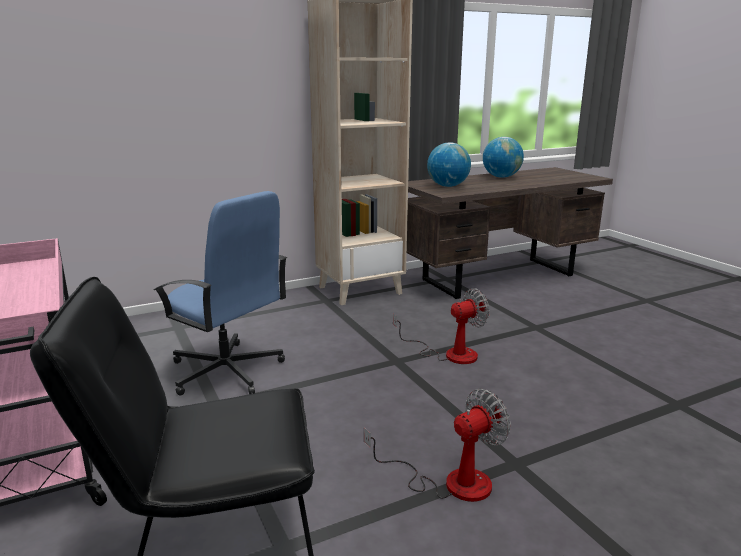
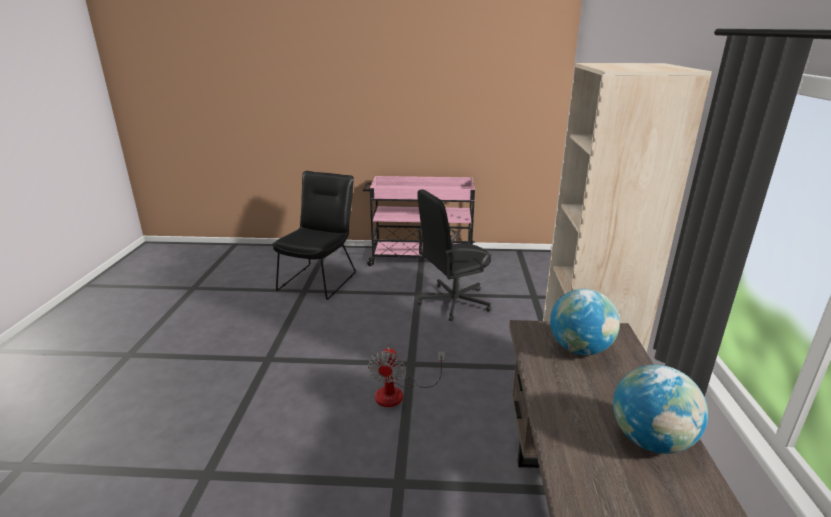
camera: 120 degrees right, 5 degrees up
blue office chair [154,191,287,396] -> black office chair [417,189,492,321]
fan [364,389,511,502] -> none

